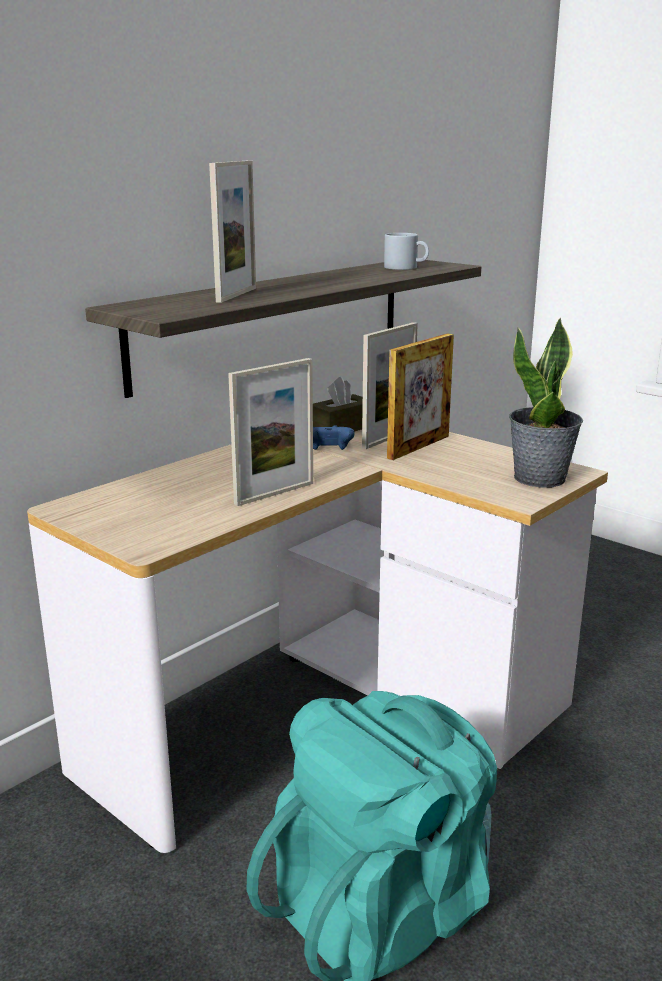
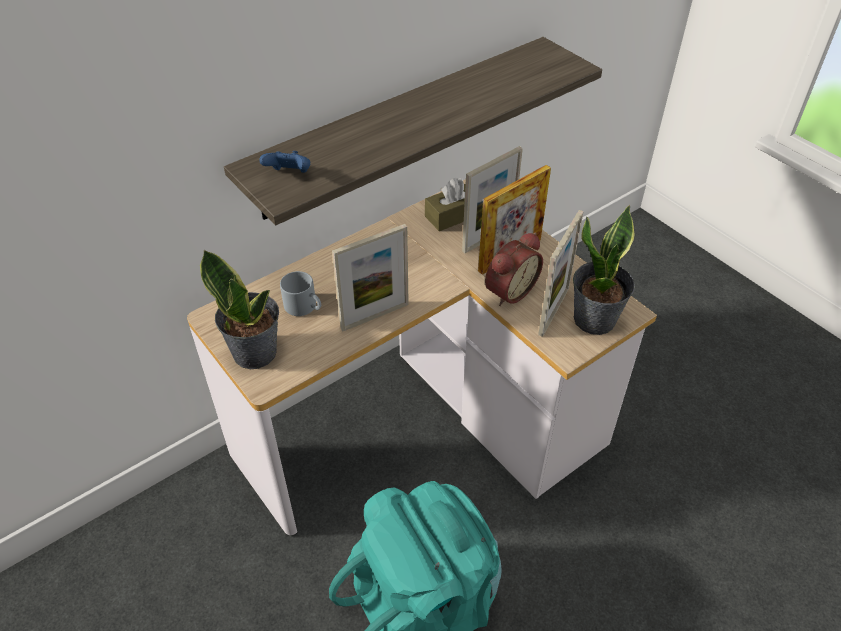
camera: 10 degrees right, 25 degrees up
picture frame [209,161,256,303] -> picture frame moved to [538,210,584,337]
blue game controller [313,425,355,450] -> blue game controller moved to [259,151,311,173]
grey mug [384,233,429,270] -> grey mug moved to [280,271,321,316]
none -> potted plant [200,250,279,369]
none -> alarm clock [485,232,543,306]

